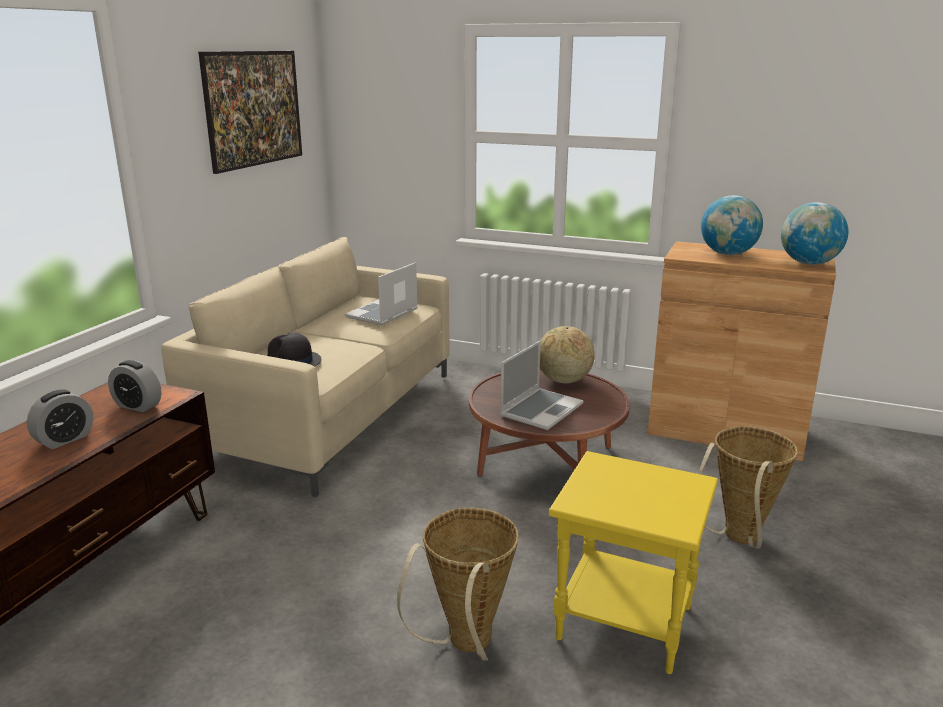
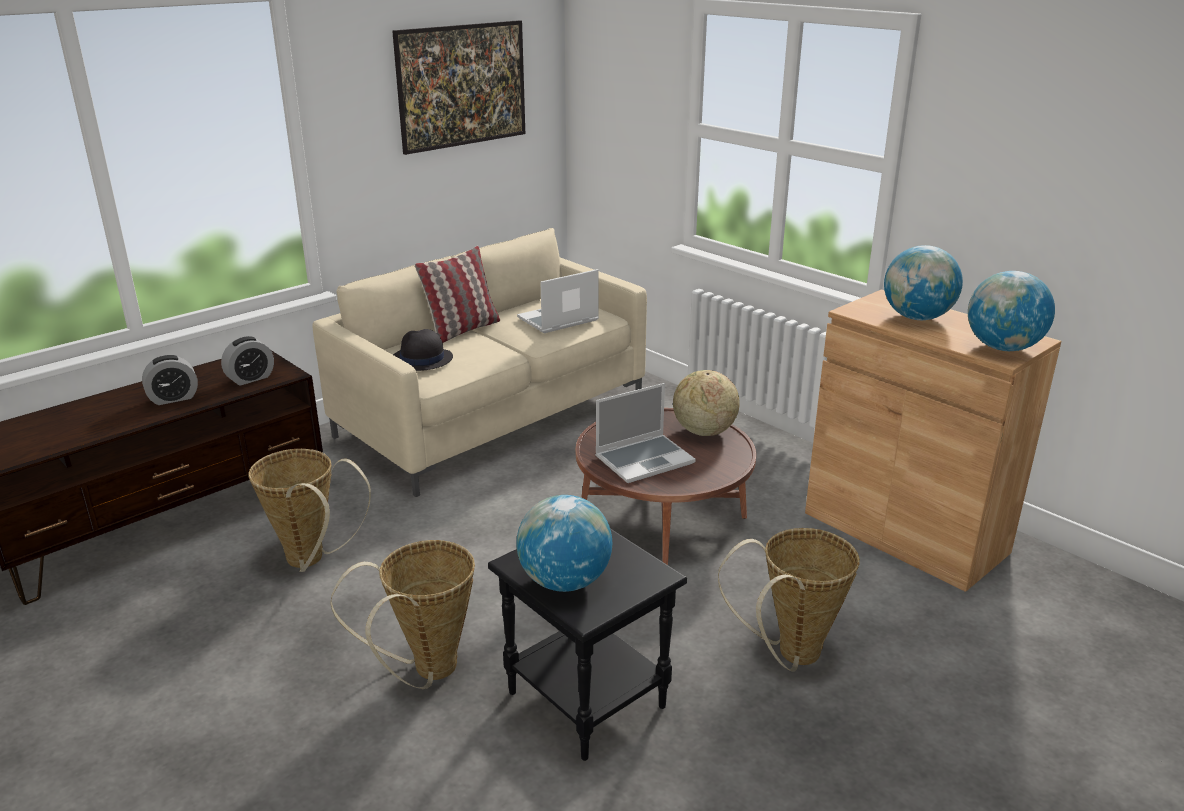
camera: 25 degrees right, 5 degrees up
alarm clock [108,360,161,412] -> alarm clock turned 90 degrees counterclockwise [221,336,274,386]
yellow side table [549,451,718,674] -> black side table [488,528,687,761]
none -> basket [248,449,371,572]
none -> pillow [415,246,500,343]
none -> globe [516,495,612,592]

